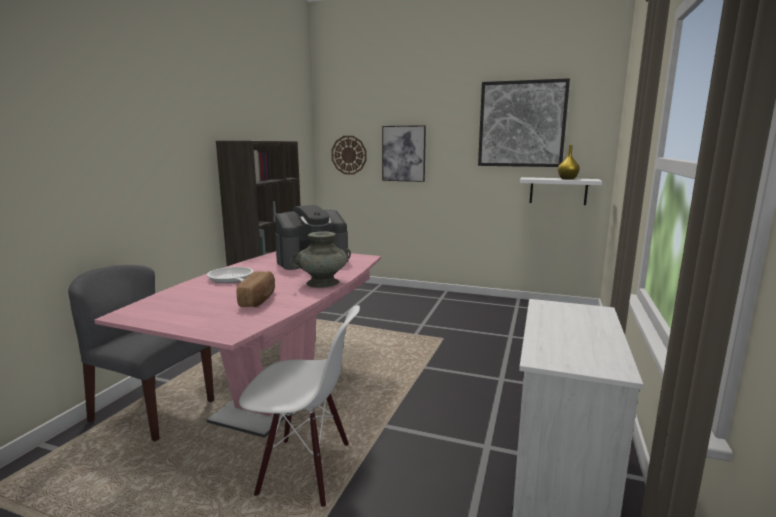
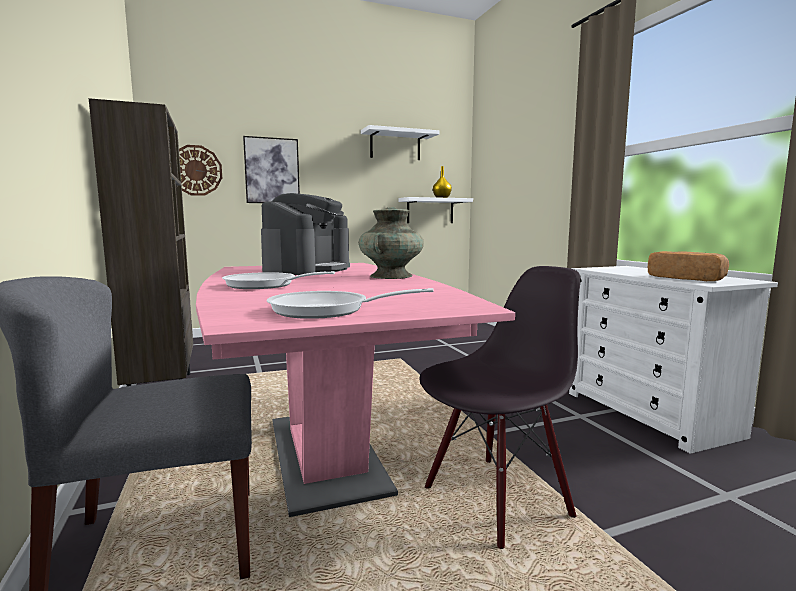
camera: 40 degrees left, 5 degrees down
bread [237,271,275,307] -> bread moved to [648,251,729,281]
white chair [239,305,360,507] -> black chair [419,266,581,549]
picture [478,78,570,167] -> white shelf [361,125,440,160]
none -> frying pan [267,288,434,319]

